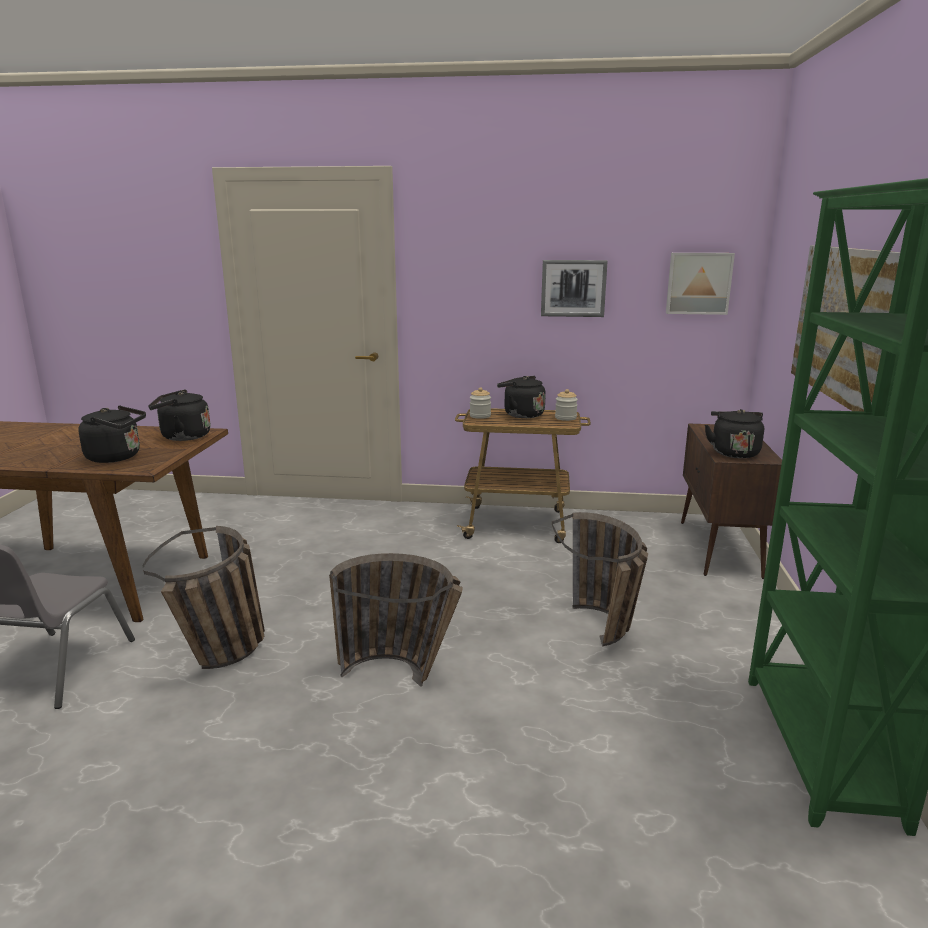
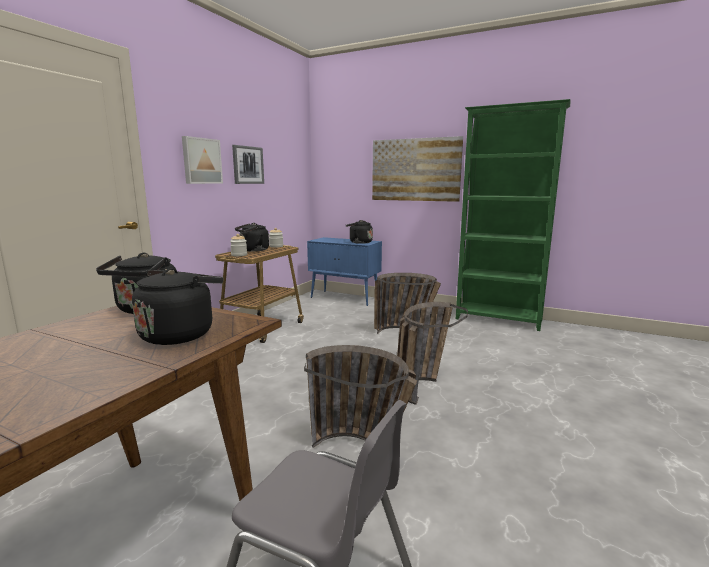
camera: 70 degrees left, 5 degrees down
picture [666,253,735,315] -> picture moved to [182,136,223,184]
brown cabinet [681,423,782,579] -> blue cabinet [307,237,382,306]

